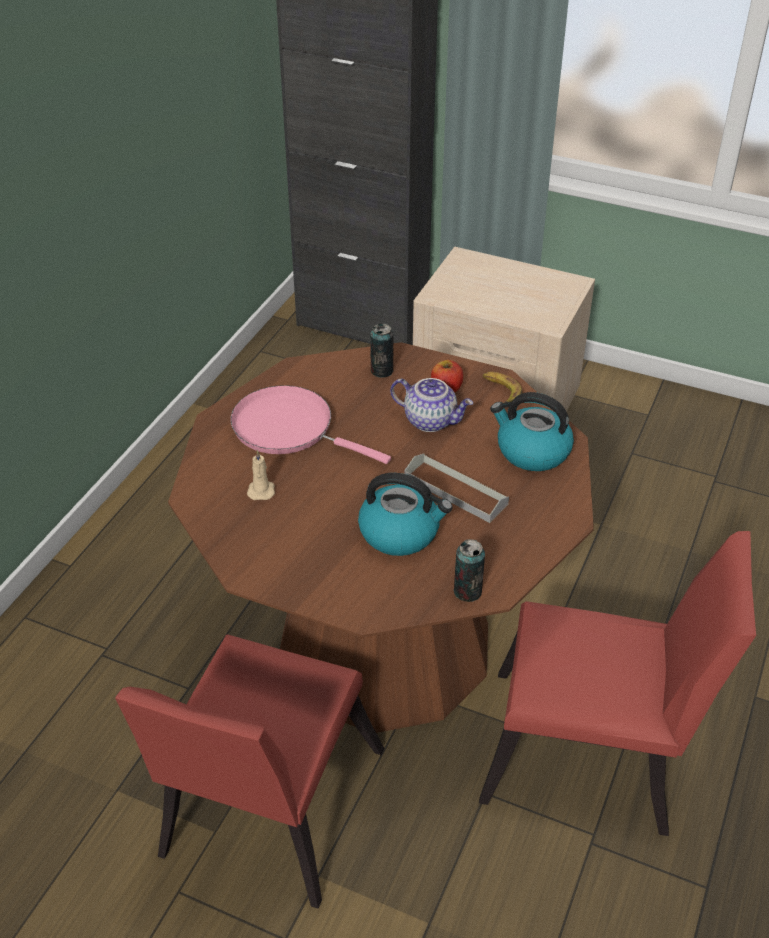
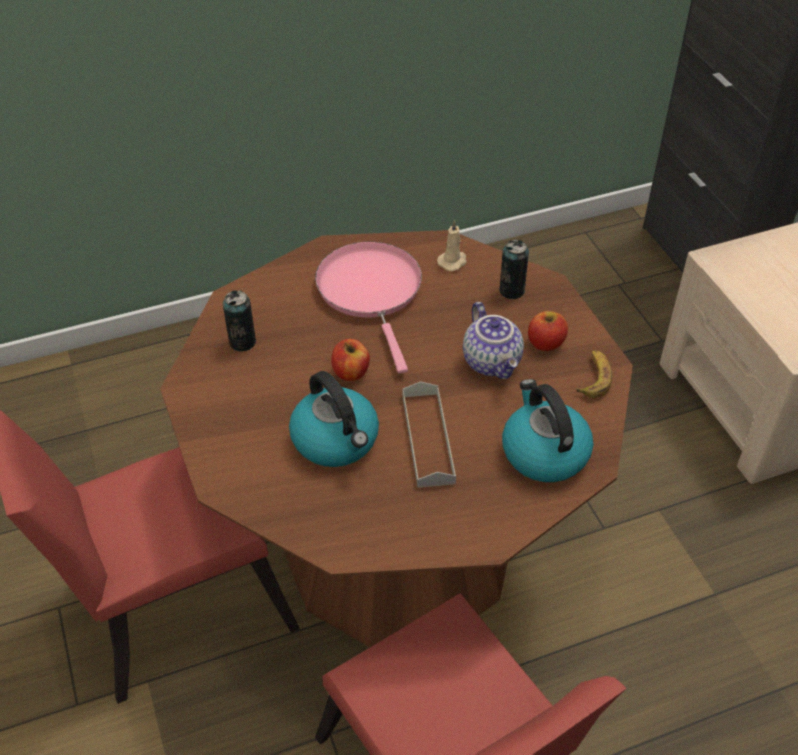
camera: 45 degrees right, 5 degrees up
beige candle [247,450,275,500] -> beige candle moved to [437,220,467,271]
can [453,539,485,602] -> can moved to [223,290,256,351]
none -> apple [331,339,370,381]

